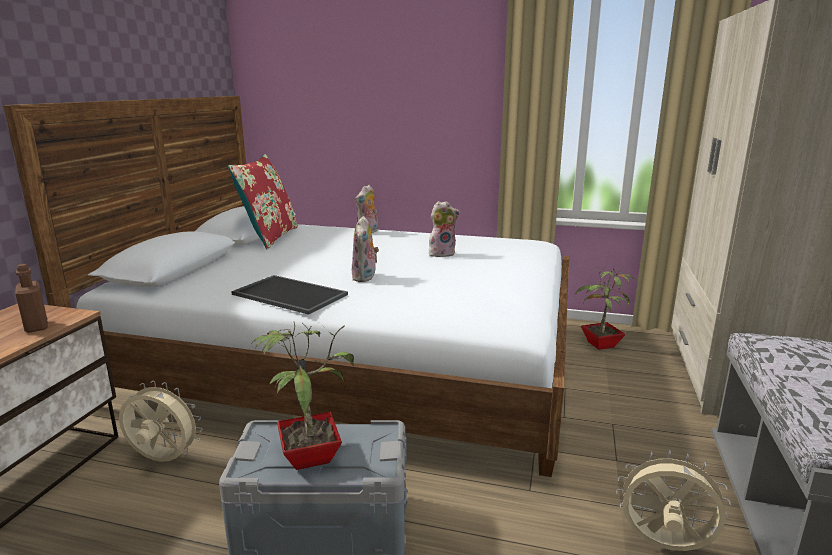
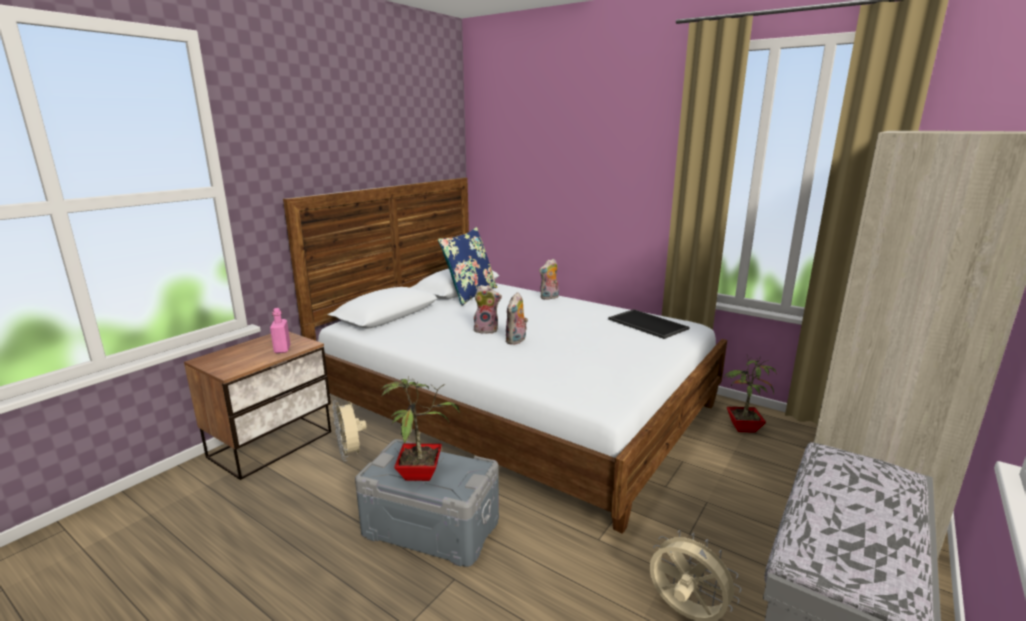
camera: 20 degrees right, 0 degrees up
brown bottle [15,264,48,333] -> pink bottle [270,308,290,353]
beige fan [119,380,203,462] -> beige fan turned 150 degrees counterclockwise [332,400,367,461]
red pillow [228,154,298,249] -> blue pillow [438,227,497,306]
tray [231,275,348,315] -> tray moved to [608,309,690,339]
plush toy [429,201,460,257] -> plush toy moved to [474,285,502,334]

